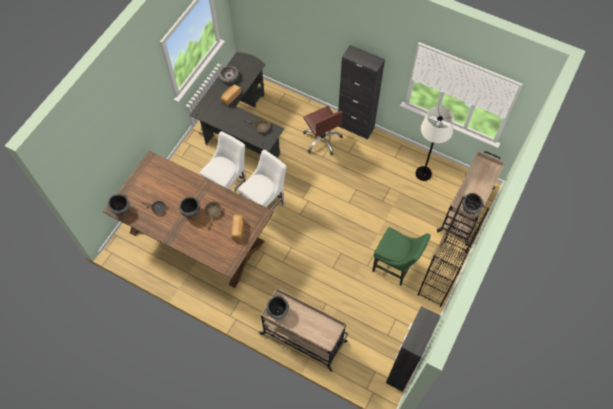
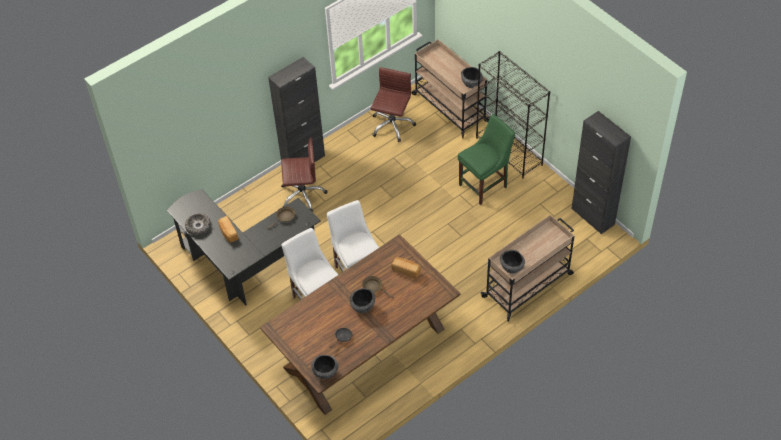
camera: 65 degrees left, 10 degrees down
white floor lamp [415,106,454,181] -> brown office chair [371,67,416,142]

